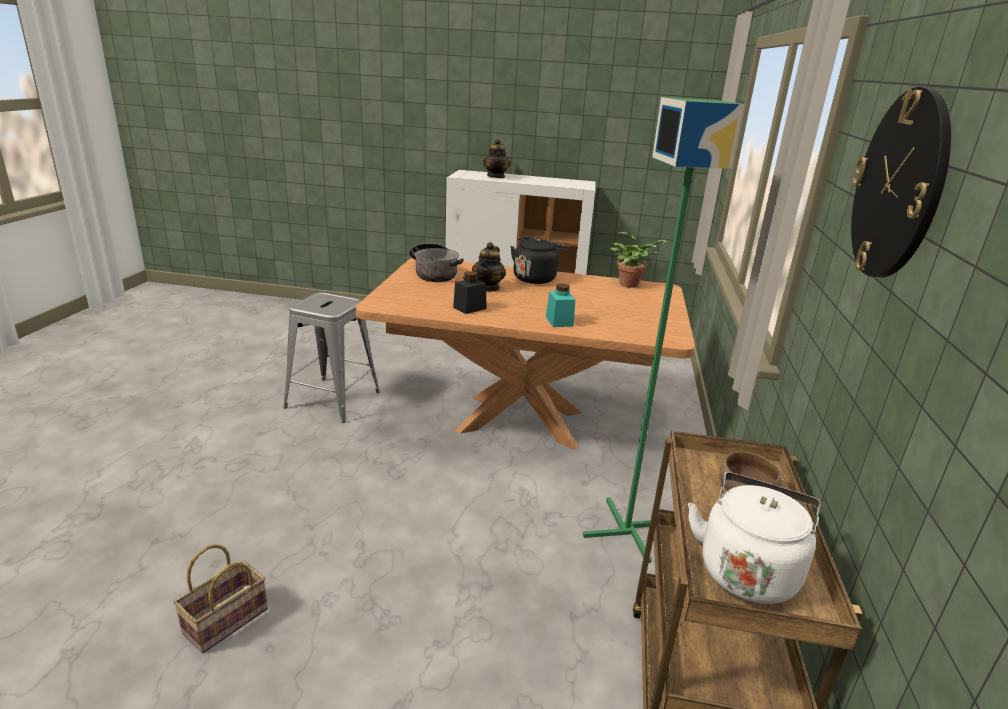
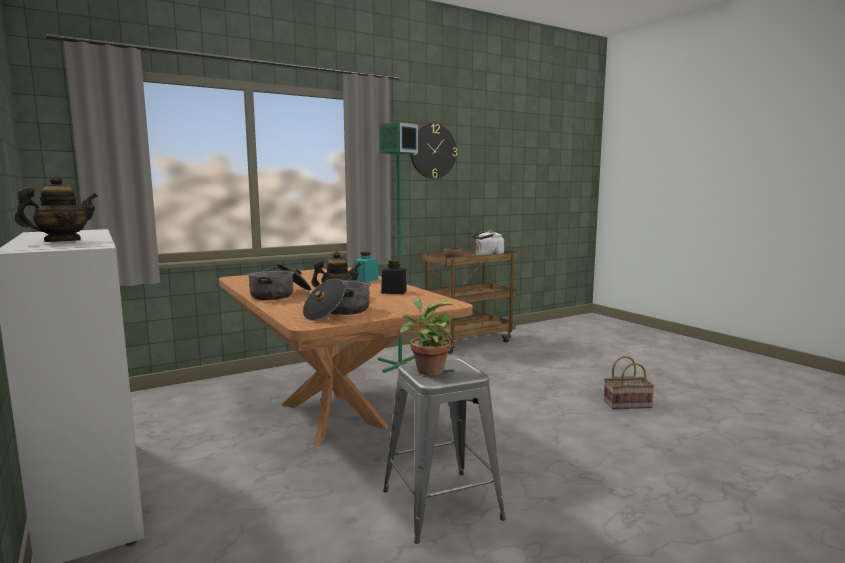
camera: 130 degrees left, 15 degrees down
black kettle [511,236,567,284] -> cooking pot [247,264,311,300]
potted plant [610,232,667,288] -> potted plant moved to [400,299,454,376]

